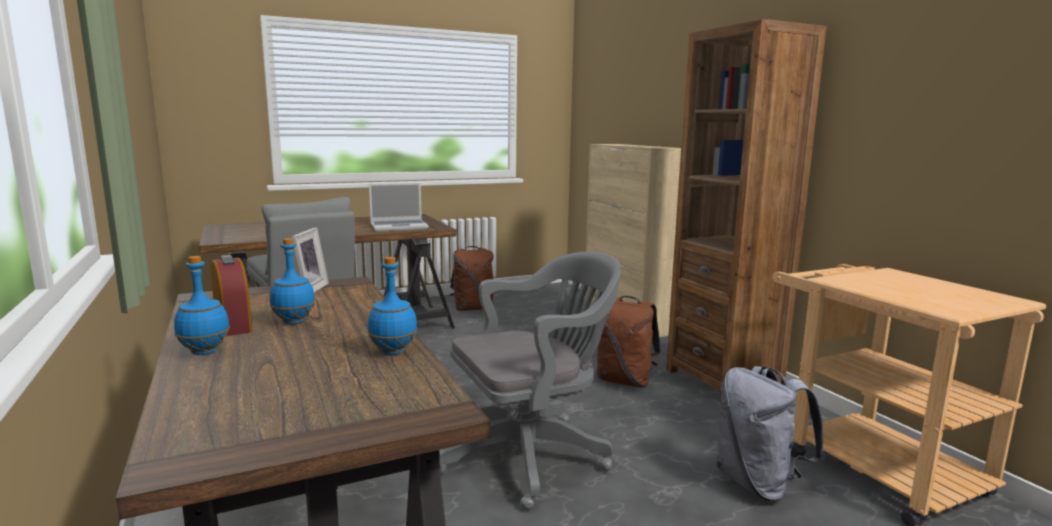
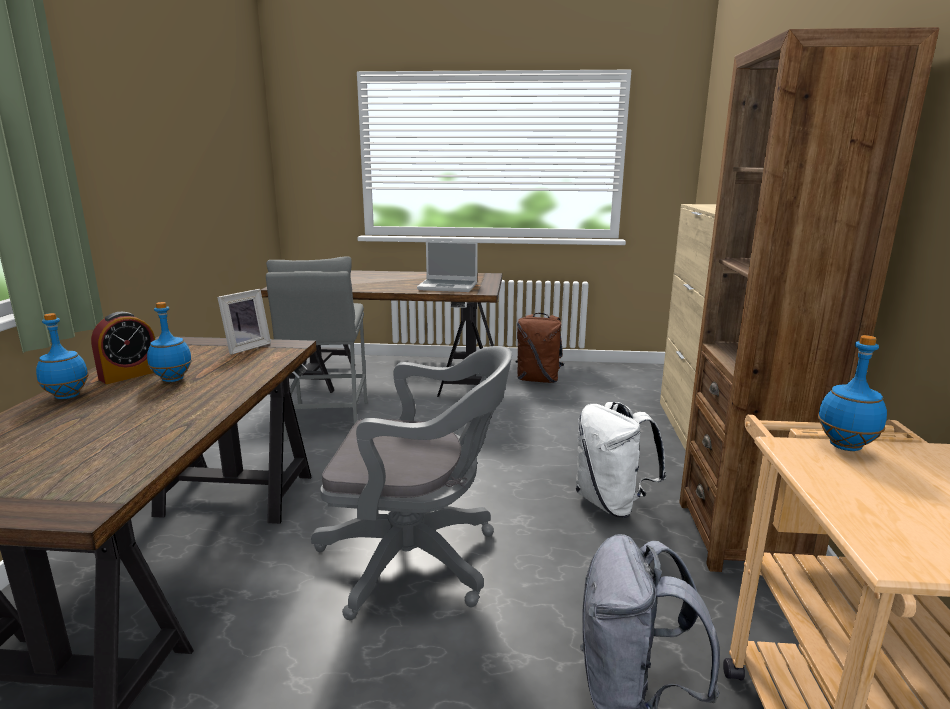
camera: 30 degrees right, 5 degrees up
alarm clock [211,255,252,336] -> alarm clock turned 45 degrees clockwise [91,312,155,384]
blue bottle [367,257,417,355] -> blue bottle moved to [818,335,887,451]
brown backpack [597,296,660,388] -> white backpack [576,402,666,518]

